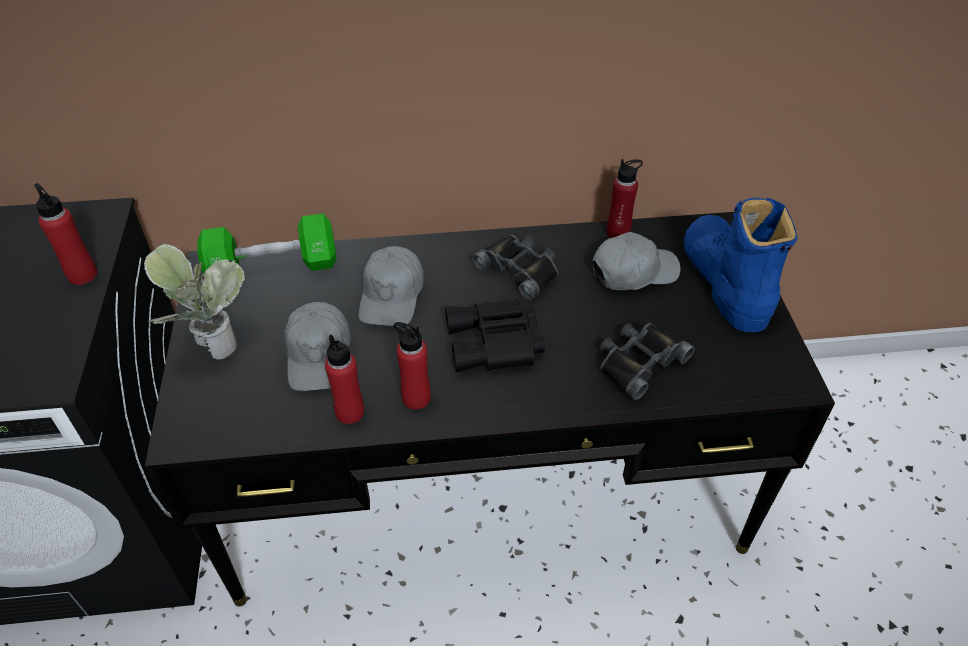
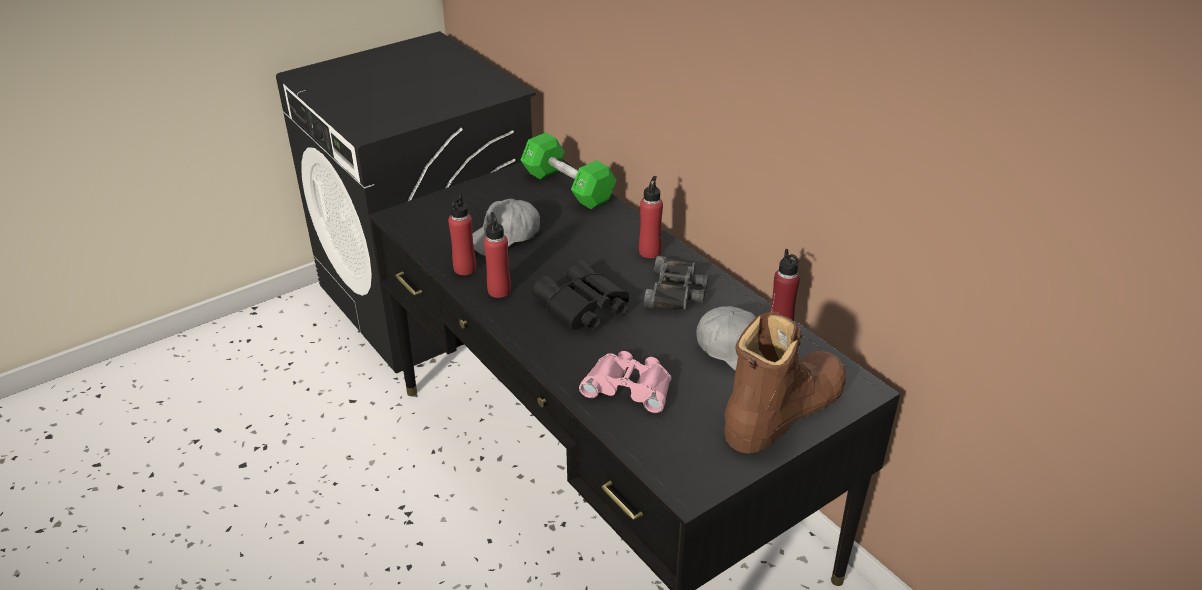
camera: 60 degrees right, 10 degrees down
red bottle [34,183,97,285] -> red bottle moved to [639,176,663,258]
potted plant [144,244,245,359] -> none
grey cap [358,246,424,327] -> none
black binoculars [599,323,694,400] -> pink binoculars [579,351,671,413]
blue boot [684,198,798,332] -> brown boot [724,312,846,453]

